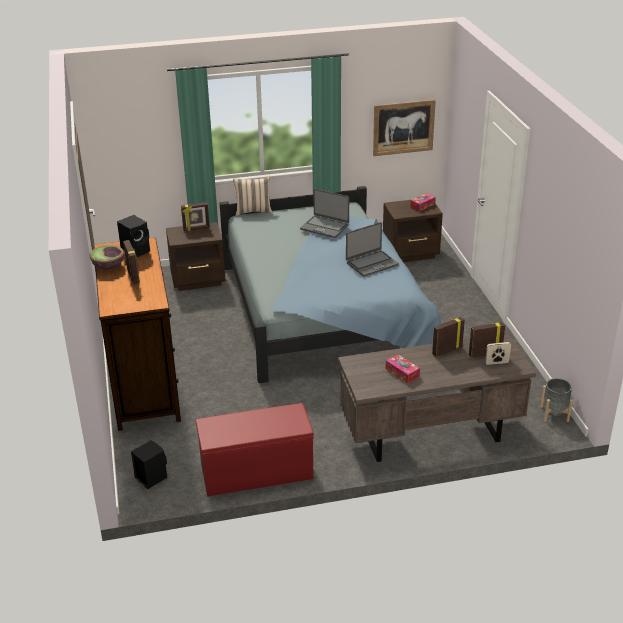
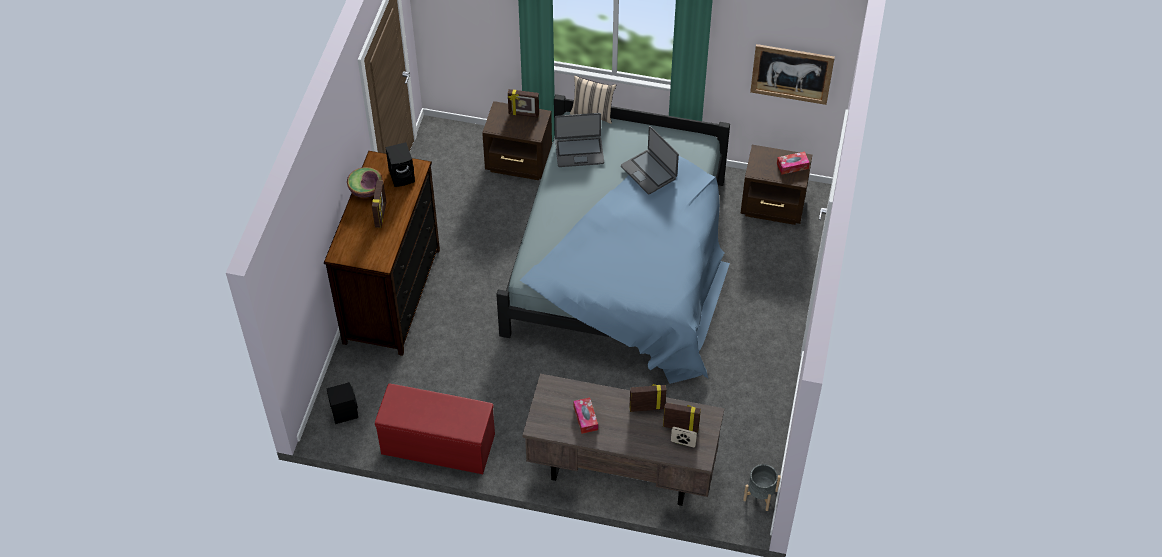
camera: 25 degrees right, 20 degrees up
laptop [346,222,399,276] -> laptop moved to [555,113,604,167]

